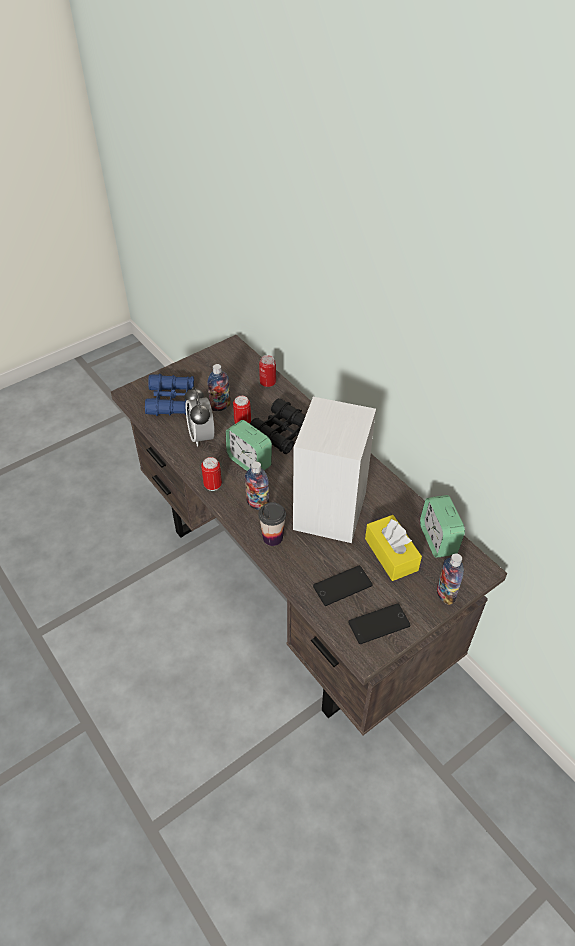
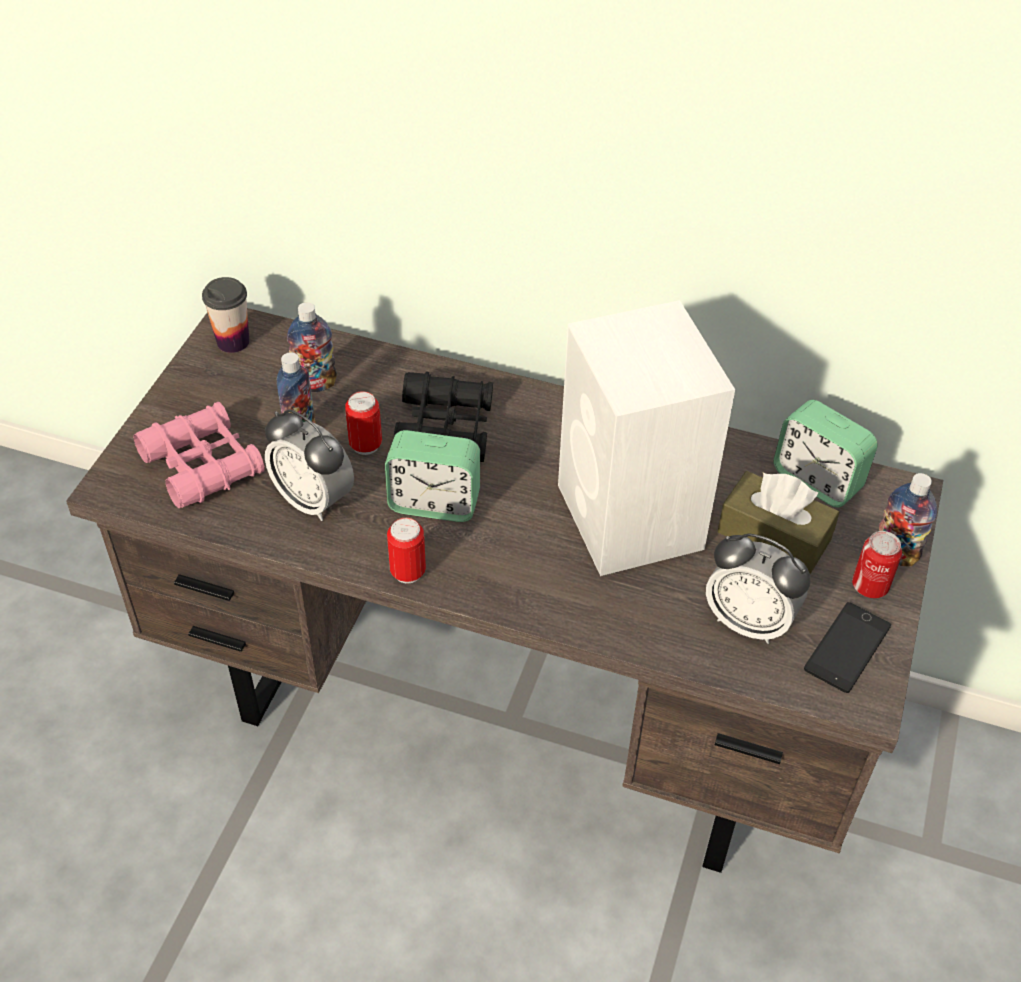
camera: 35 degrees left, 0 degrees up
blue binoculars [145,374,194,416] -> pink binoculars [133,402,265,508]
bottle [245,462,269,510] -> bottle moved to [287,302,337,392]
cup [258,502,286,546] -> cup moved to [202,277,249,353]
can [259,355,276,387] -> can moved to [852,531,902,598]
phone [313,565,372,606] -> alarm clock [706,533,811,644]
yellow tissue box [365,515,422,581] -> brown tissue box [718,471,839,574]

